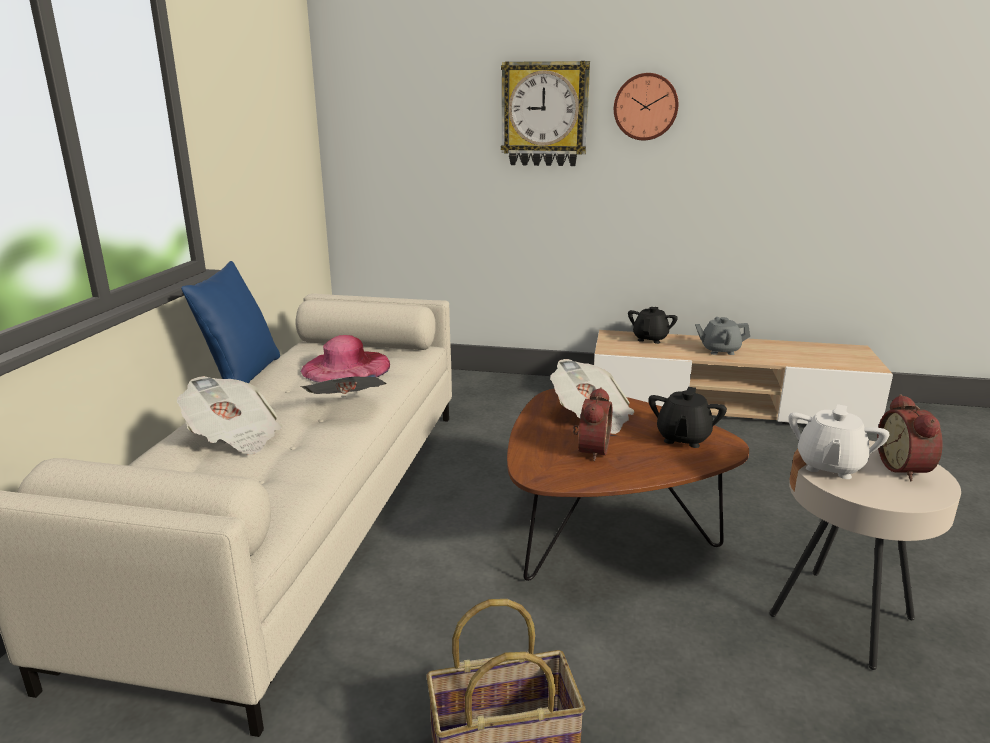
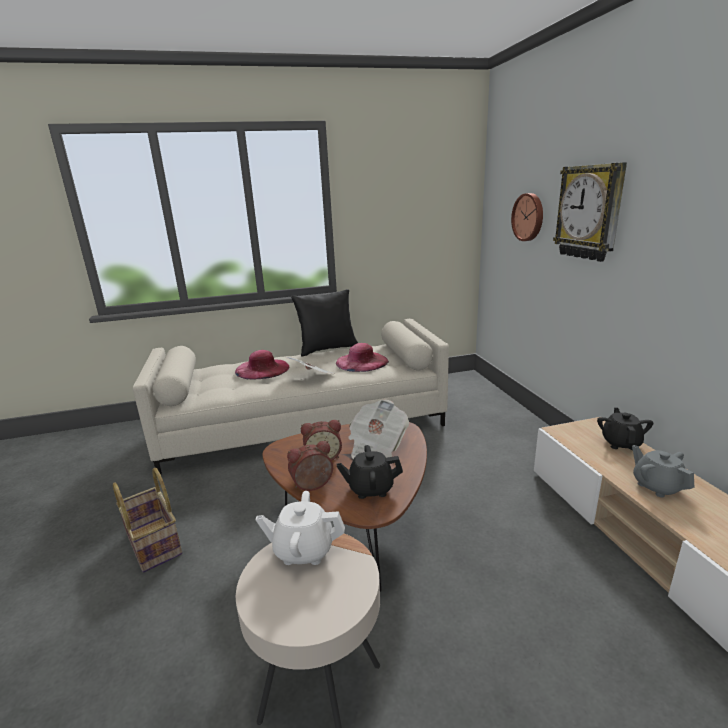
camera: 65 degrees right, 0 degrees up
newspaper [177,376,282,455] -> pink hat [235,350,289,380]
blue pillow [181,261,280,383] -> black pillow [291,289,358,357]
wall clock [614,73,678,140] -> wall clock moved to [511,193,543,241]
black teapot [628,307,678,344] -> black teapot turned 75 degrees counterclockwise [597,408,653,450]
alarm clock [877,394,943,481] -> alarm clock moved to [287,441,333,491]

